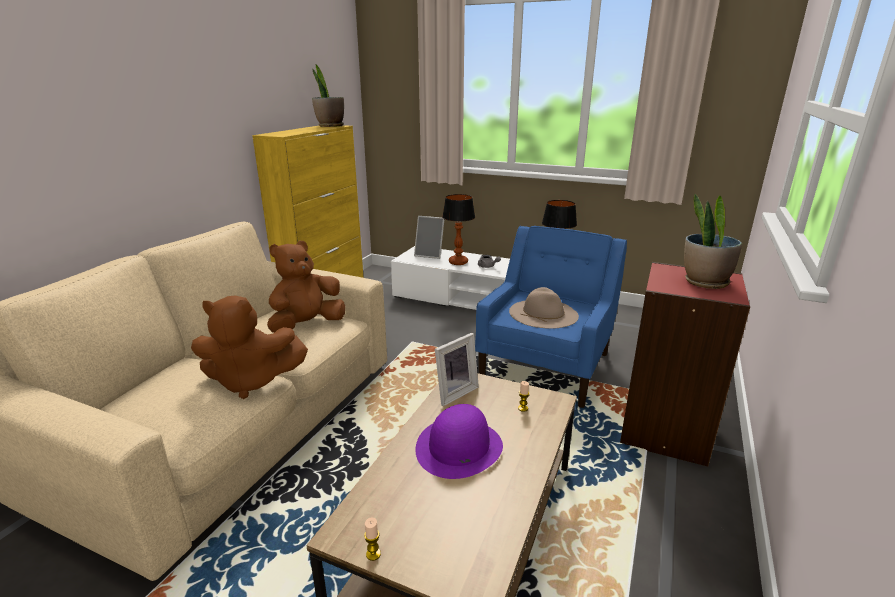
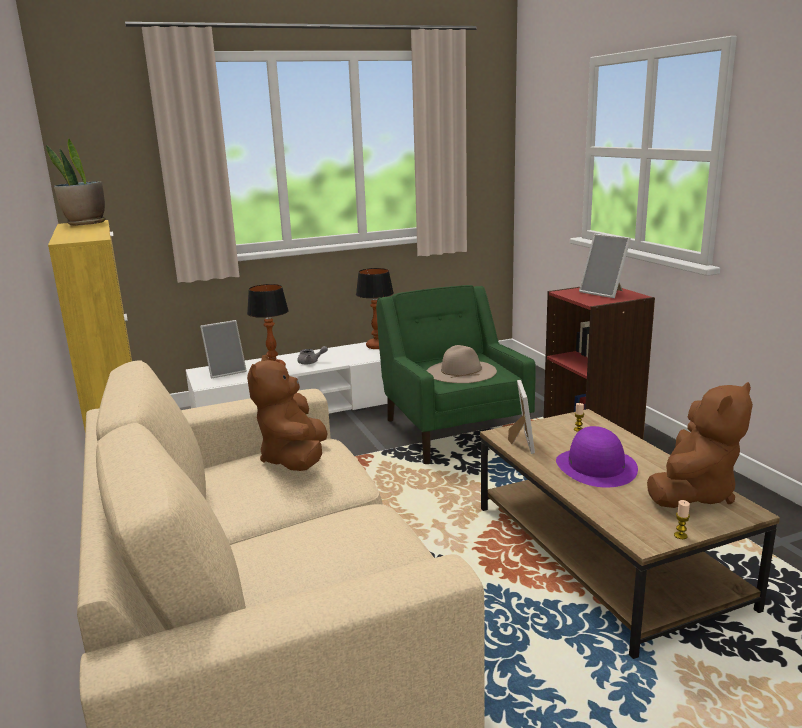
camera: 45 degrees left, 5 degrees down
brown plush toy [191,295,308,399] -> brown plush toy moved to [647,382,753,508]
blue armchair [475,226,627,408] -> green armchair [376,285,536,464]
potted plant [684,194,742,289] -> picture frame [579,234,631,298]

